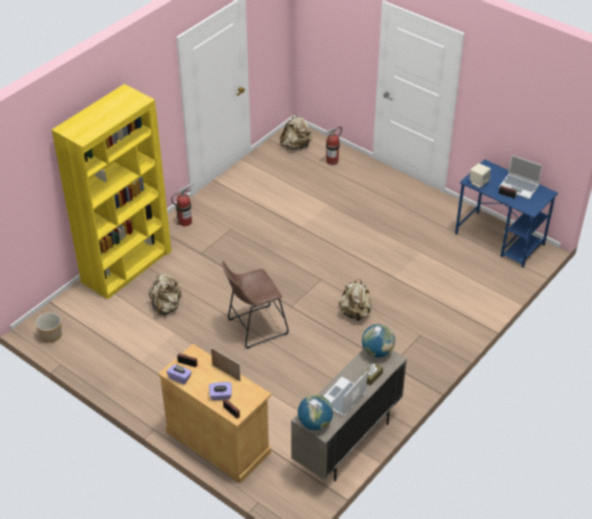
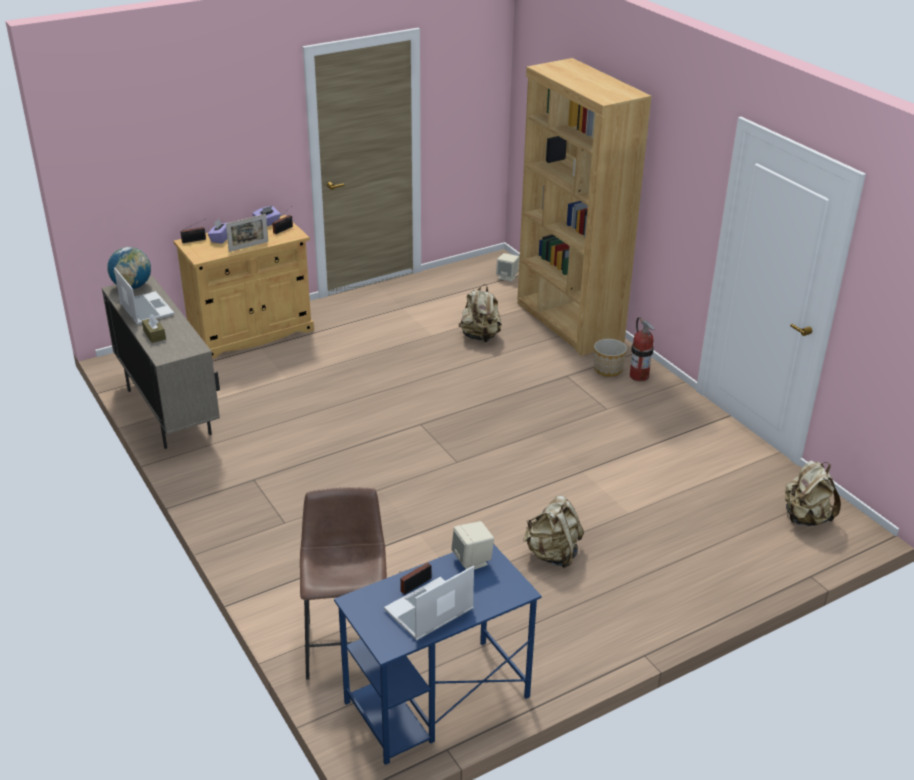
camera: 110 degrees right, 10 degrees down
planter [36,313,62,343] -> planter moved to [594,339,627,377]
yellow bookcase [52,84,172,299] -> brown bookcase [517,58,652,356]
brown stool [222,261,289,349] -> brown stool moved to [300,487,387,680]
fire extinguisher [324,126,342,165] -> none
beige backpack [339,279,372,321] -> beige backpack moved to [523,495,584,569]
globe [362,324,395,357] -> none
none -> beige speaker [496,253,519,282]

